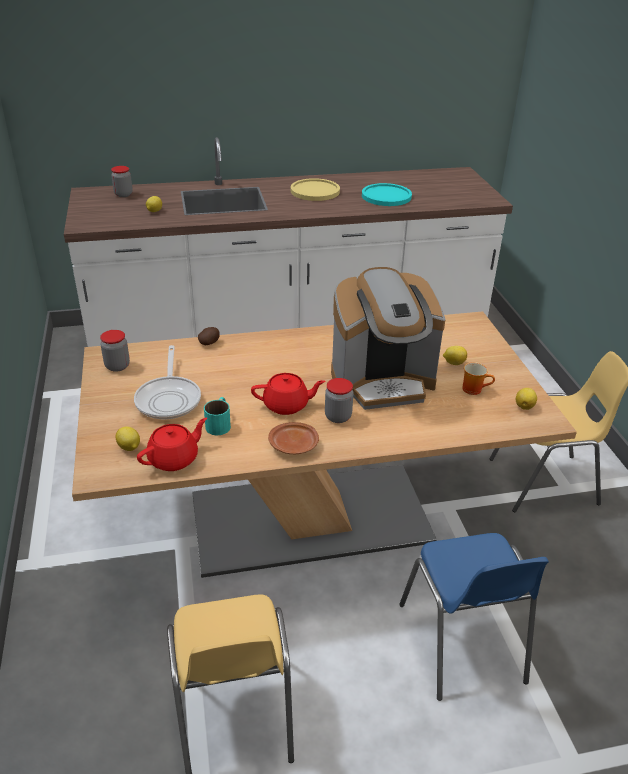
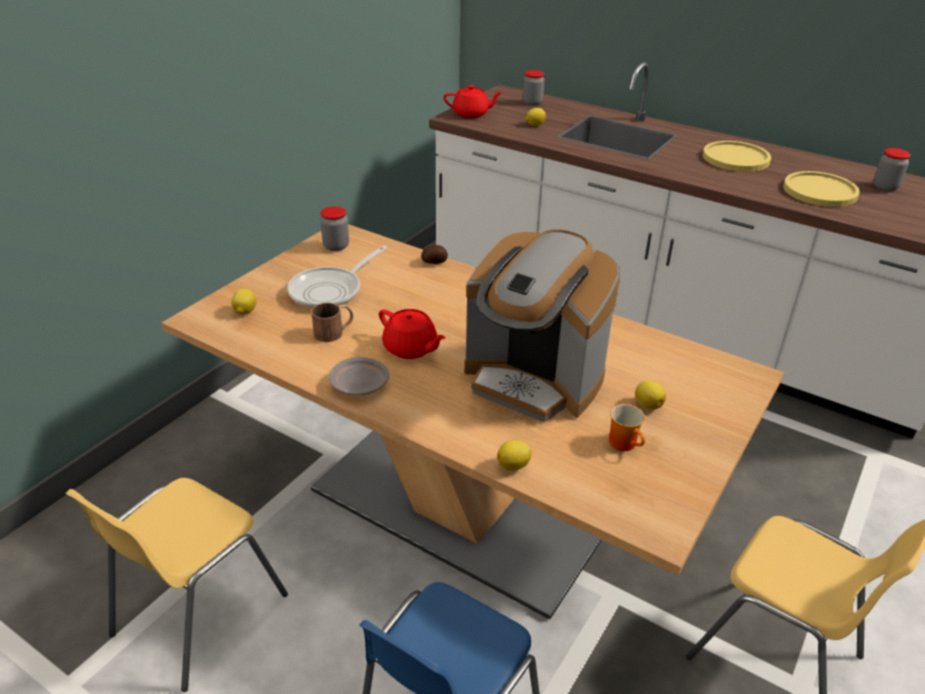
camera: 45 degrees right, 0 degrees up
red teapot [137,418,207,471] -> red teapot moved to [443,85,502,118]
turquoise mug [204,397,231,435] -> brown mug [311,303,353,342]
brown plate [268,422,319,454] -> grey plate [330,357,389,395]
jar [325,378,353,423] -> jar moved to [873,148,911,191]
turquoise plate [362,183,412,206] -> yellow plate [783,171,860,207]
lemon [516,388,537,410] -> lemon moved to [497,440,531,471]

